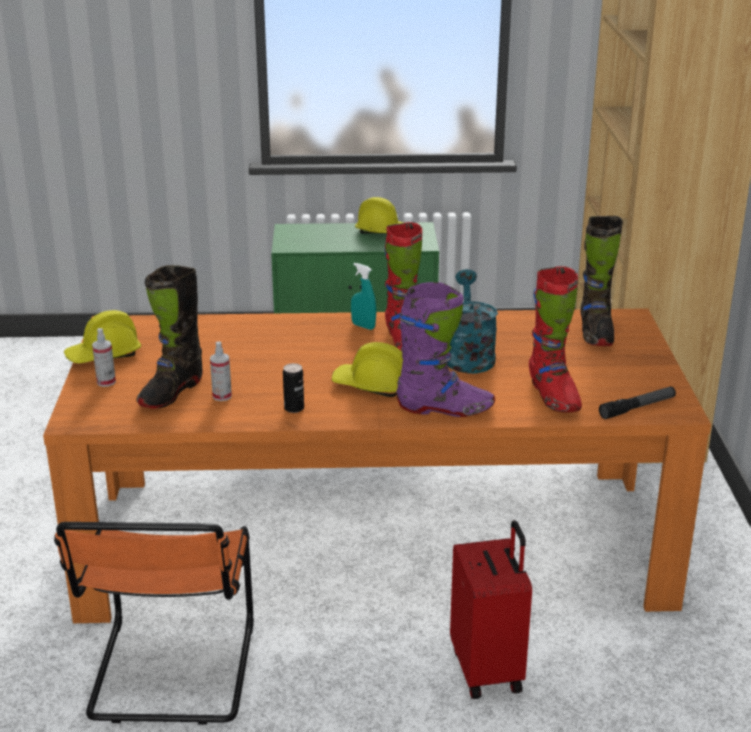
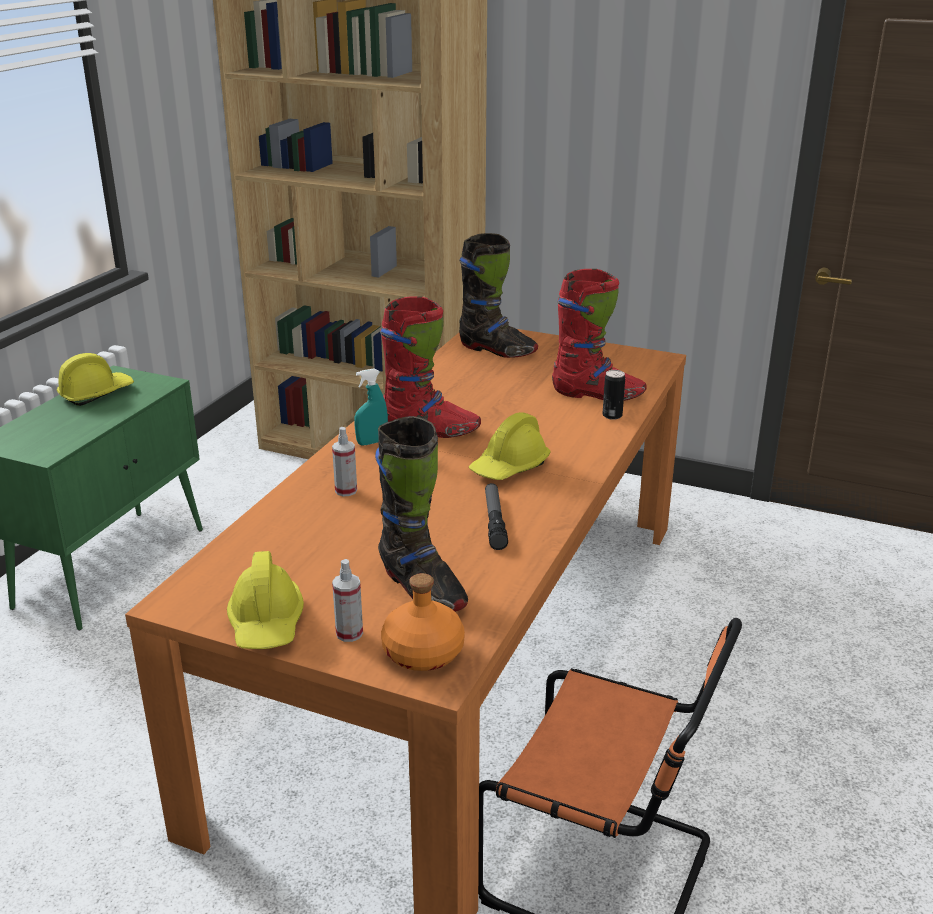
camera: 65 degrees left, 0 degrees up
spray bottle [210,341,232,401] -> spray bottle moved to [332,427,357,496]
can [283,363,304,413] -> can moved to [602,370,625,420]
purple boot [396,282,495,417] -> none
turquoise watering can [447,269,498,374] -> none
red suitcase [450,520,532,699] -> none
flashlight [599,387,676,419] -> flashlight moved to [485,483,508,550]
none -> orange bottle [381,573,465,671]

